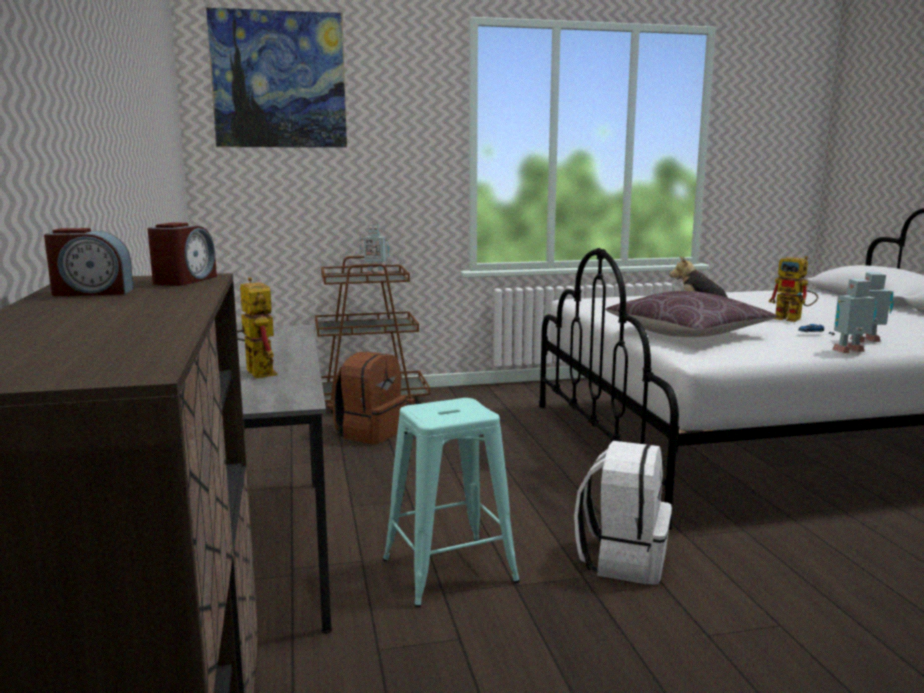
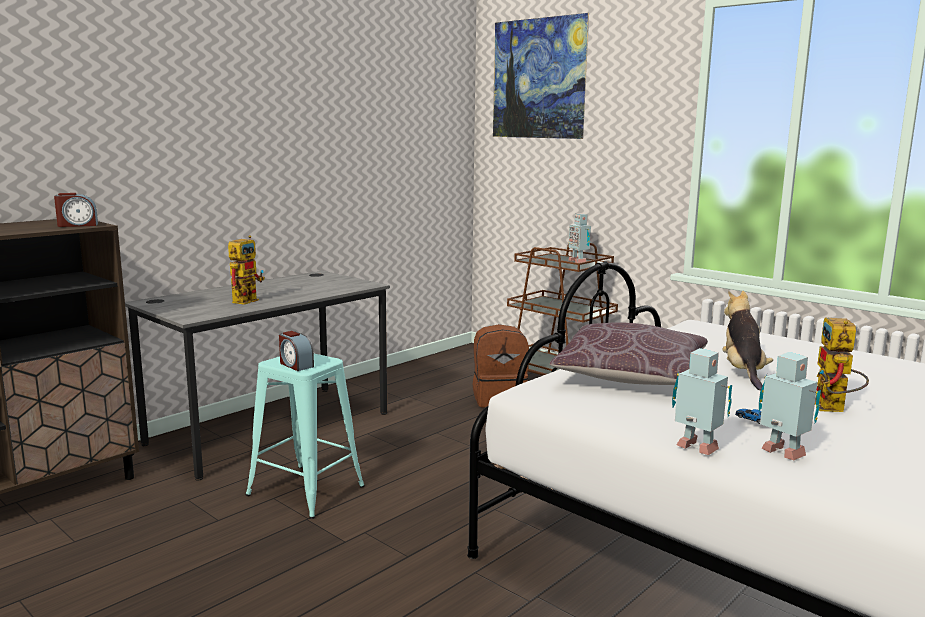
camera: 55 degrees right, 0 degrees up
alarm clock [44,228,134,296] -> alarm clock moved to [279,331,314,371]
white backpack [574,441,672,585] -> none

